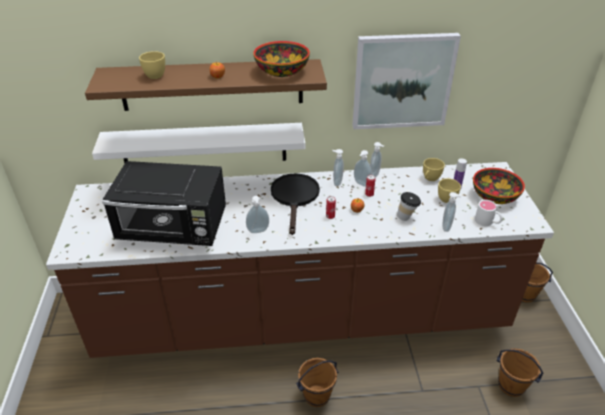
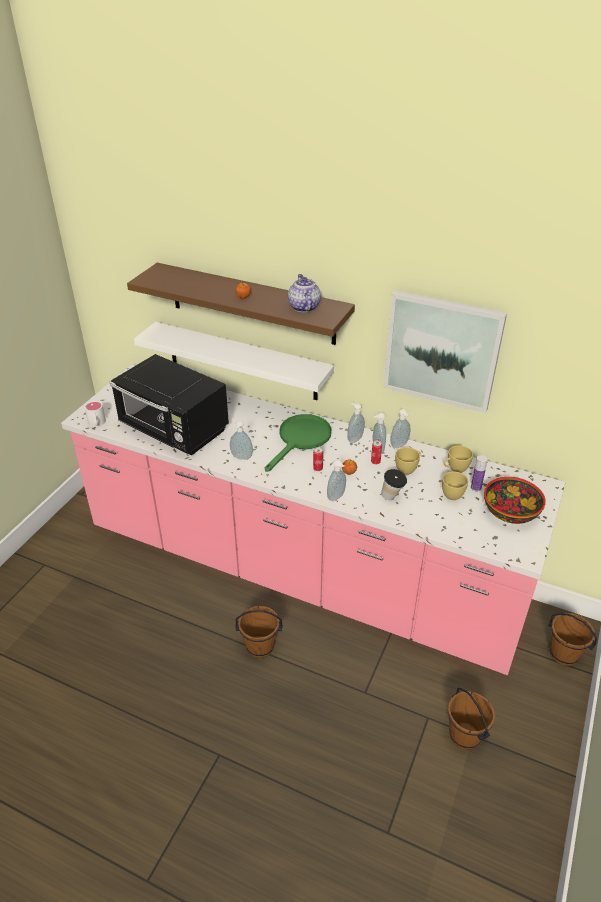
camera: 30 degrees right, 0 degrees up
brown counter [46,162,554,358] -> pink counter [61,365,565,675]
yellow cup [139,51,165,79] -> yellow cup moved to [395,447,421,475]
bowl [253,41,310,77] -> teapot [288,274,321,312]
black frying pan [271,174,320,235] -> green frying pan [265,414,331,472]
soap dispenser [443,192,462,232] -> soap dispenser moved to [327,460,346,501]
white mug [475,200,503,226] -> white mug moved to [84,401,106,427]

